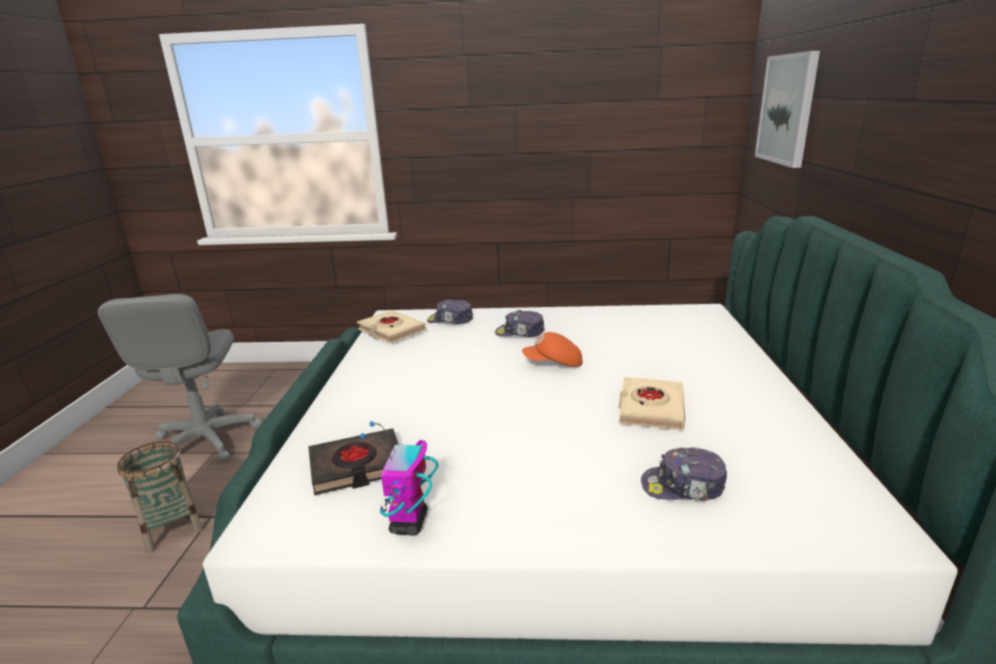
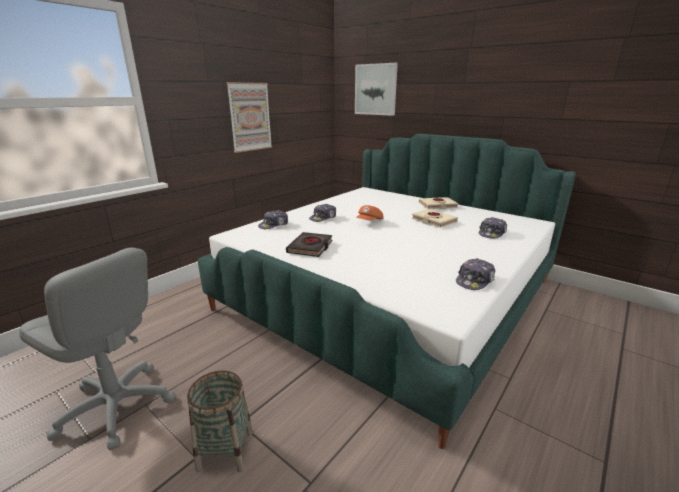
camera: 55 degrees left, 0 degrees up
black book [308,428,399,495] -> black book moved to [286,232,333,257]
beige book [357,310,426,343] -> beige book moved to [419,197,458,210]
toy robot [360,421,438,536] -> cap [456,258,495,290]
none -> picture [226,82,272,153]

